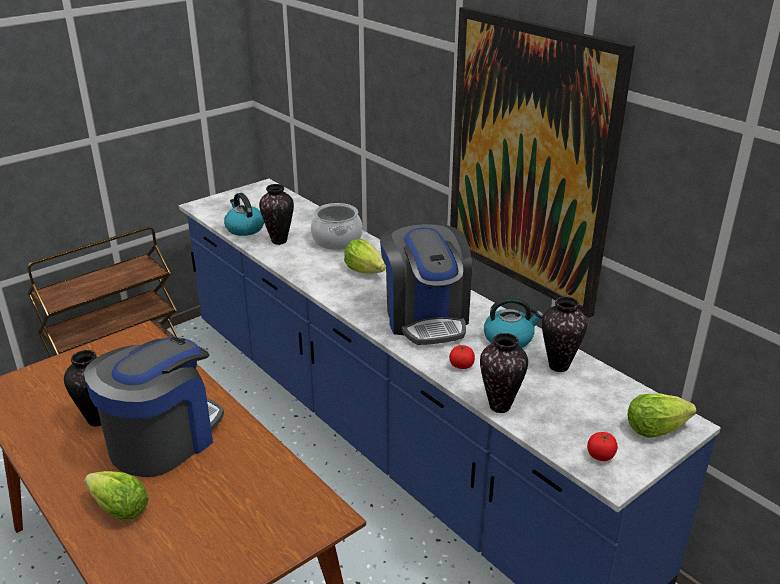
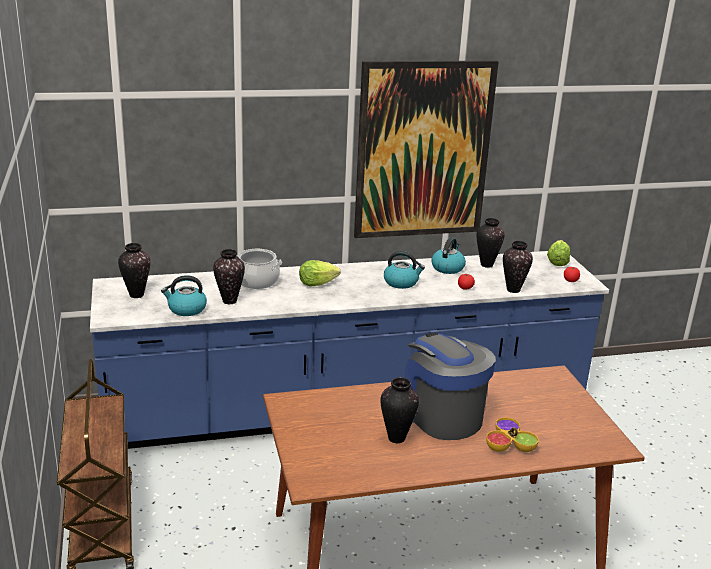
camera: 65 degrees left, 5 degrees down
lettuce [84,471,149,520] -> bowl [486,417,539,452]
coffee machine [380,224,472,345] -> kettle [384,251,425,289]
none -> vase [118,243,150,298]

